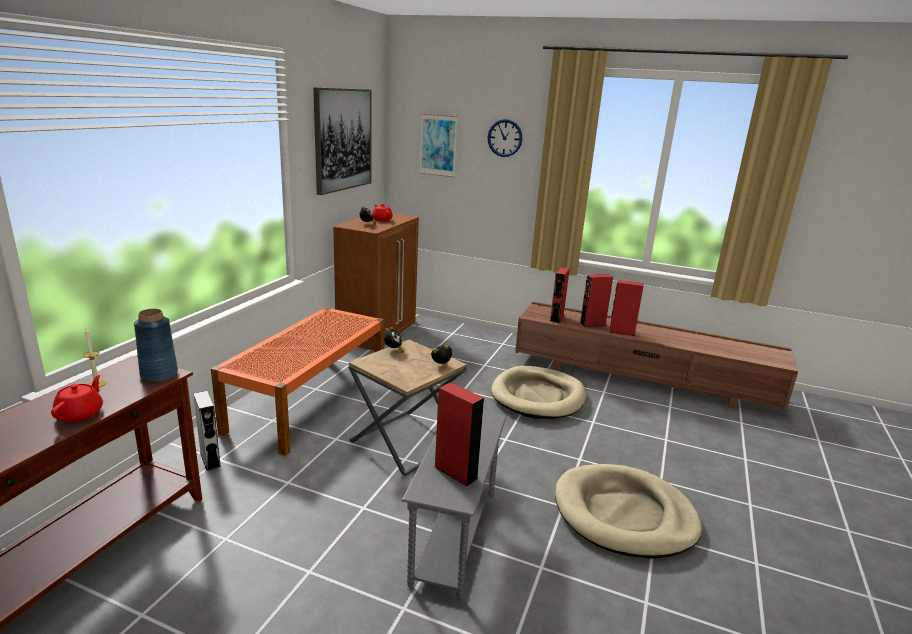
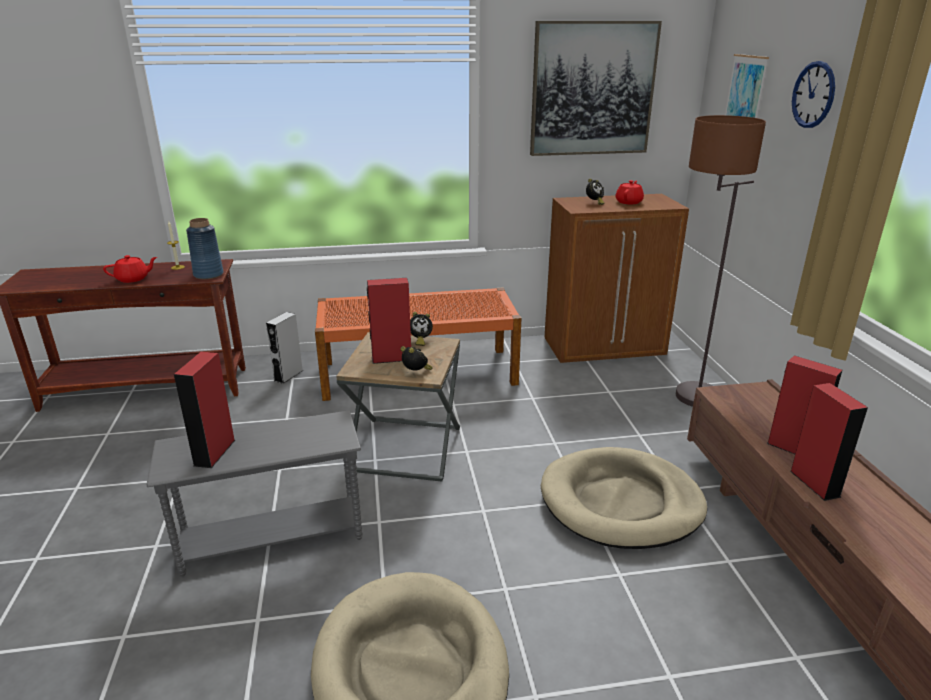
camera: 60 degrees right, 5 degrees up
red speaker [549,267,570,323] -> red speaker moved to [367,278,411,364]
none -> brown floor lamp [676,115,766,407]

